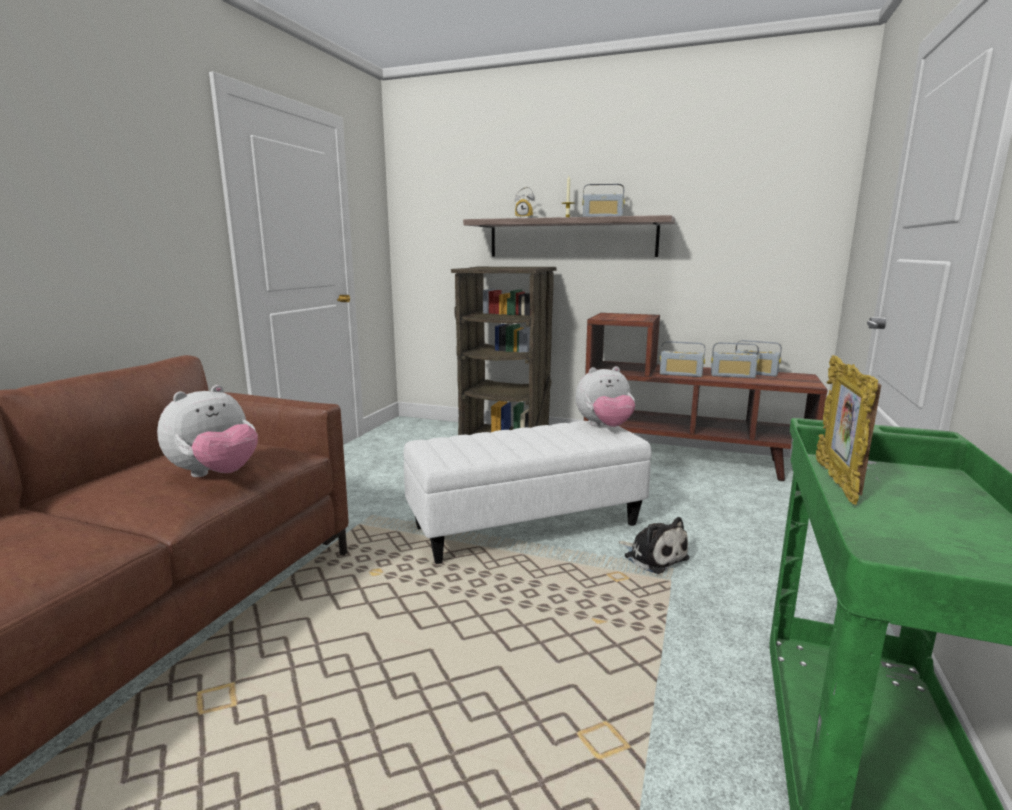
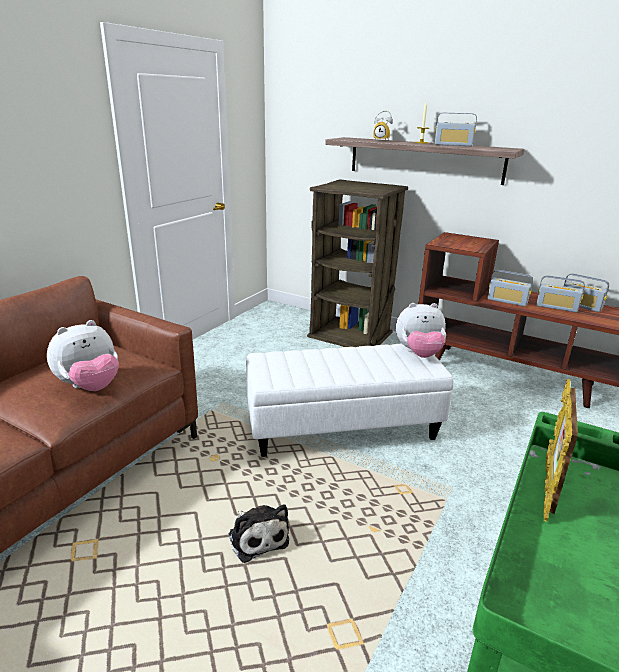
camera: 10 degrees right, 10 degrees up
plush toy [619,517,690,574] -> plush toy moved to [229,504,289,563]

